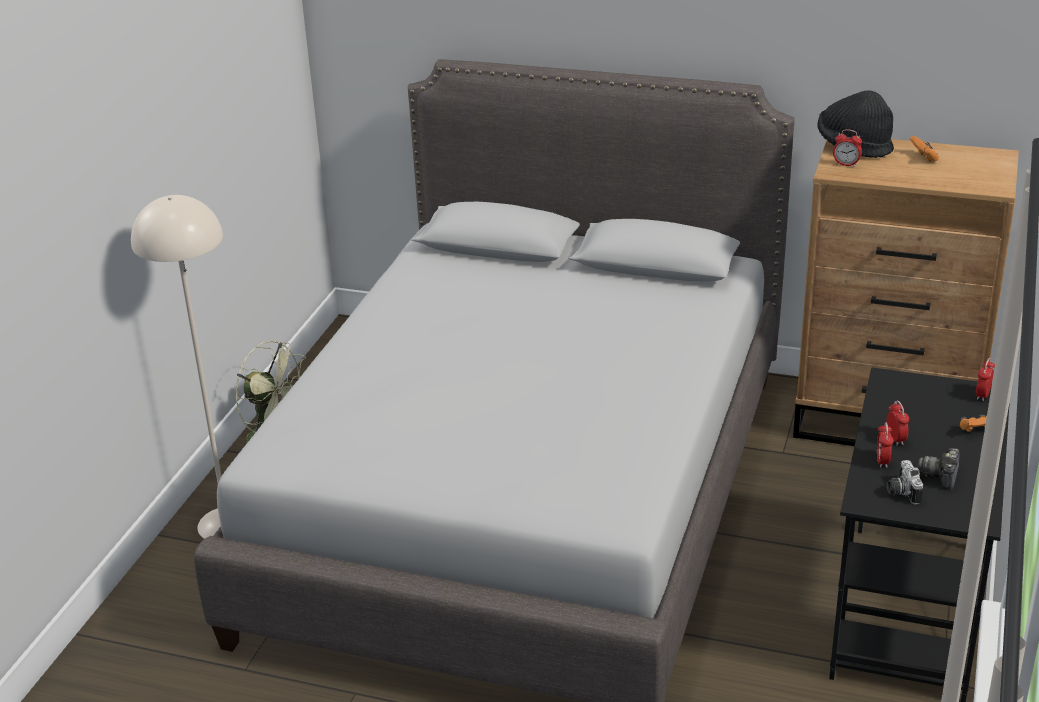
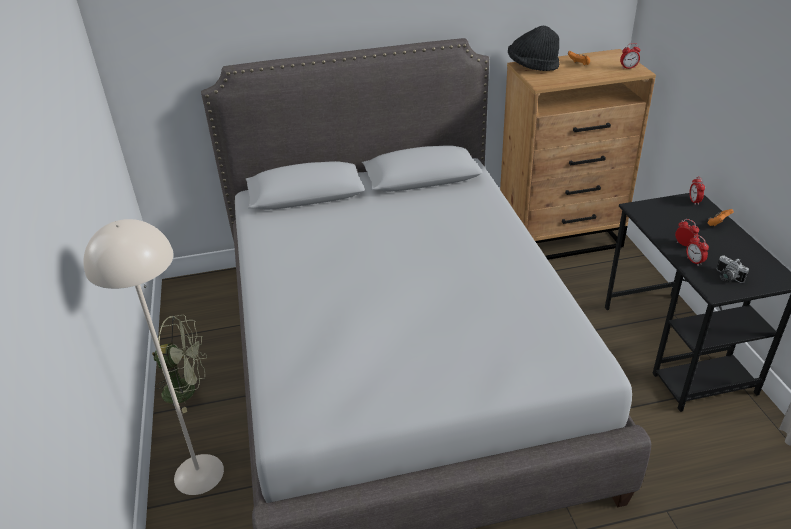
camera: 30 degrees left, 5 degrees up
alarm clock [833,129,862,167] -> alarm clock moved to [620,43,640,69]
camera [918,448,960,489] -> none

